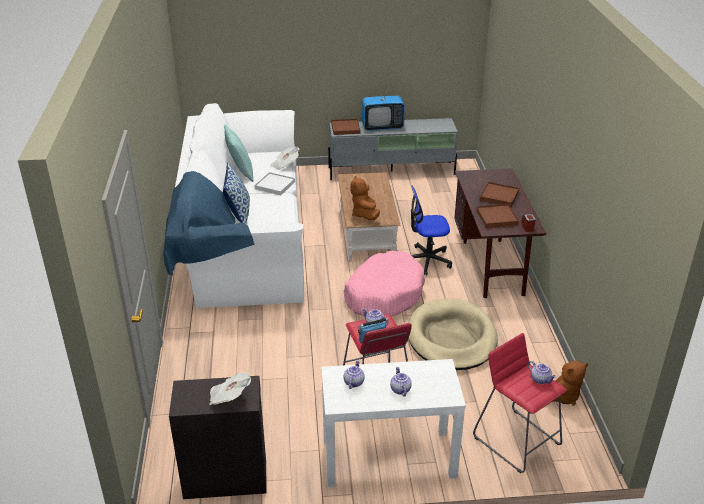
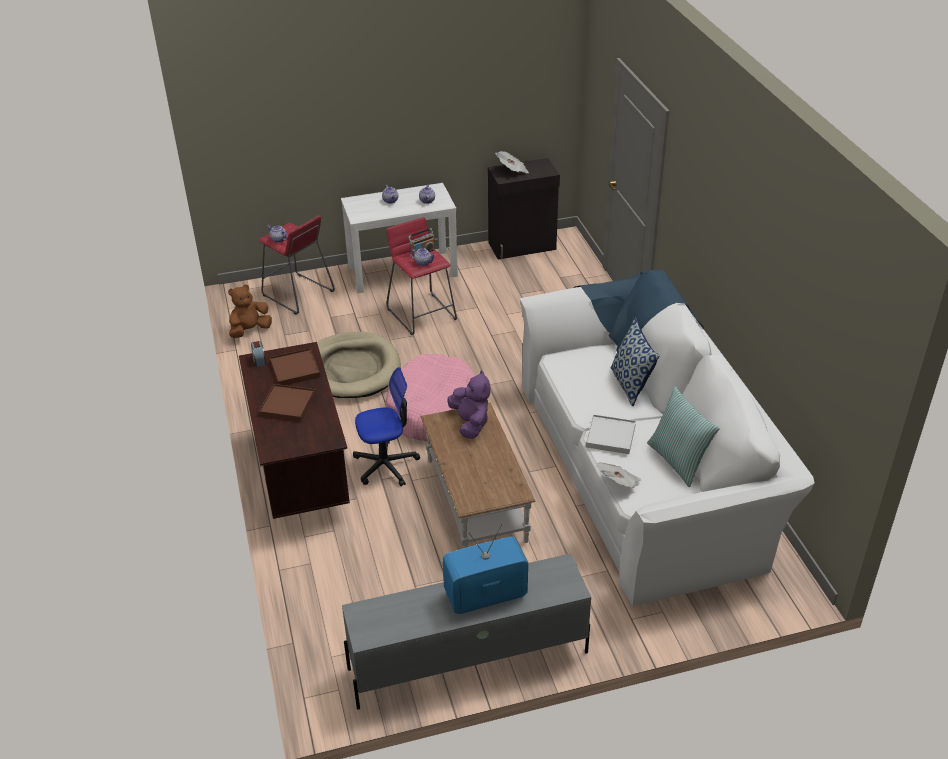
camera: 170 degrees right, 5 degrees up
brown tray [331,119,360,135] -> none
brown plush toy [350,175,380,220] -> purple plush toy [448,370,490,439]

